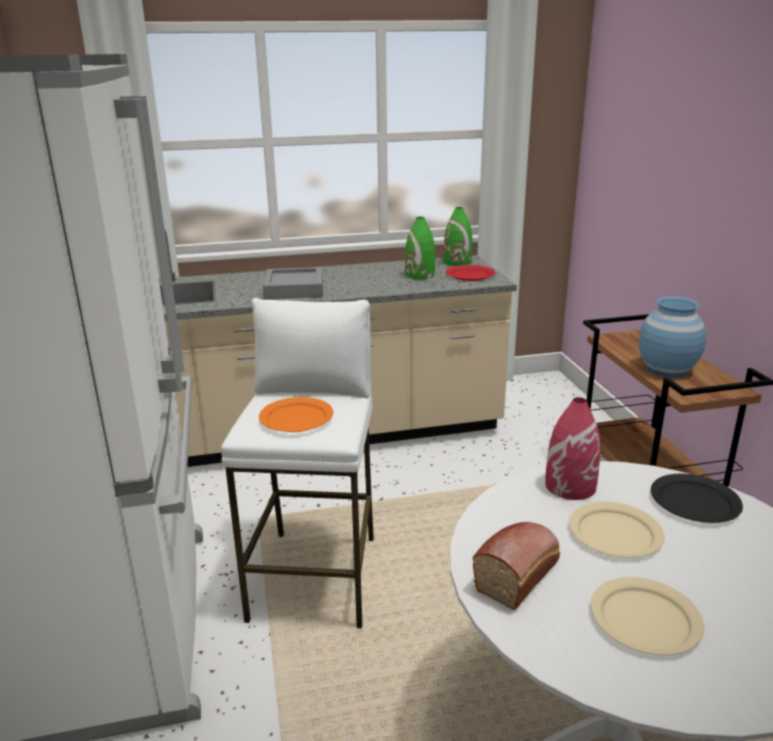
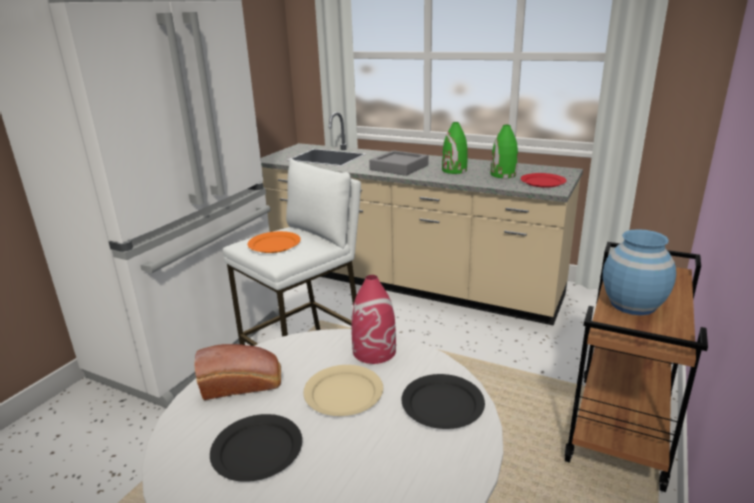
camera: 40 degrees right, 0 degrees up
green vase [443,207,472,266] -> green vase moved to [442,122,468,174]
beige plate [591,577,704,655] -> black plate [210,414,302,482]

